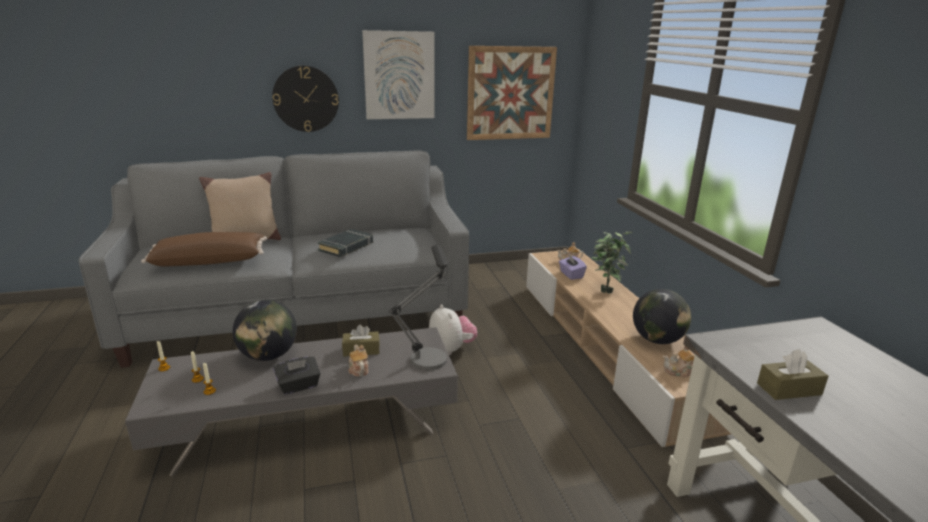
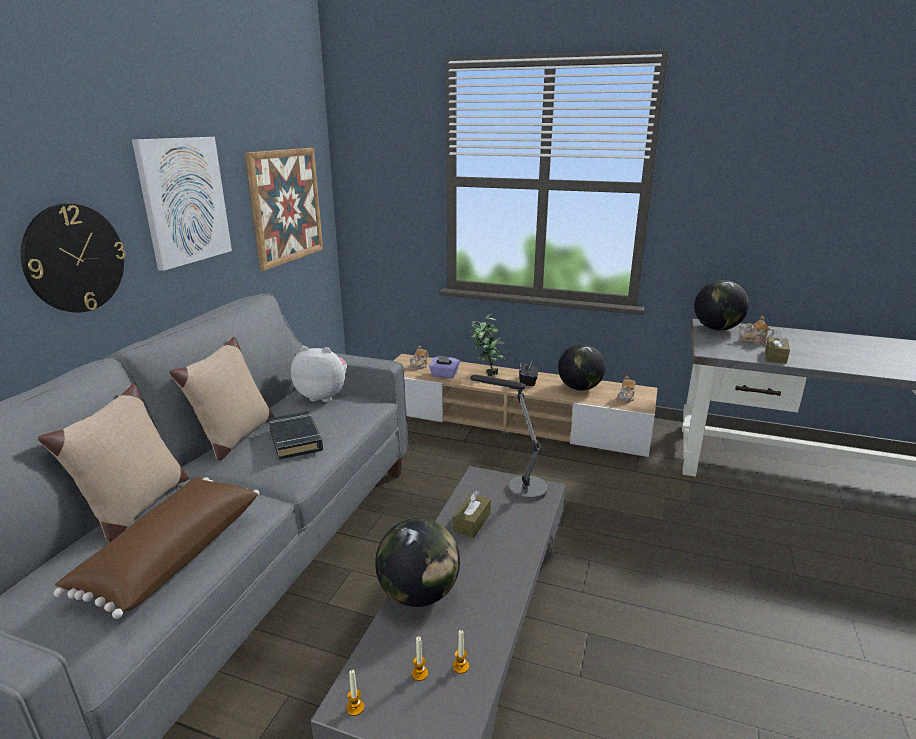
camera: 55 degrees left, 0 degrees up
black tissue box [273,357,321,395] -> black tissue box moved to [519,361,538,386]
teapot [348,345,369,377] -> teapot moved to [738,316,775,344]
plush toy [429,304,477,355] -> plush toy moved to [291,346,347,402]
none -> beige pillow [169,337,274,461]
none -> globe [694,280,749,330]

